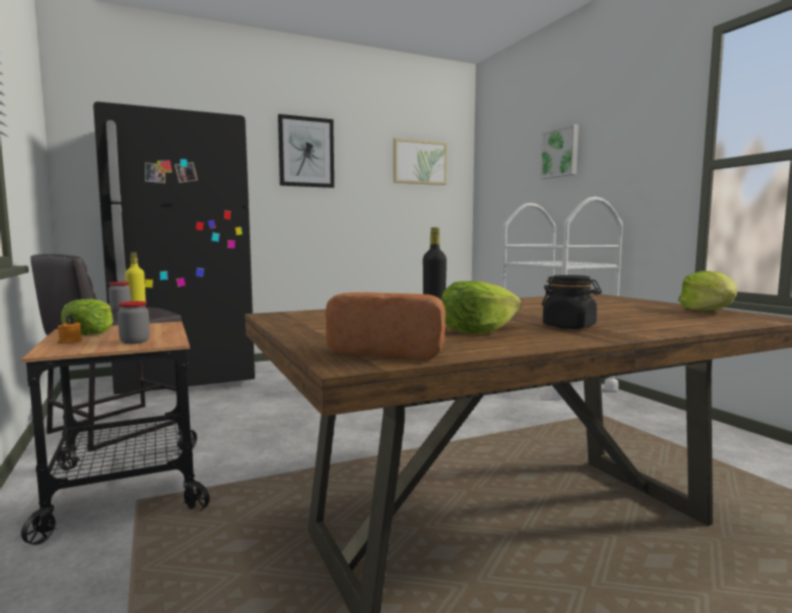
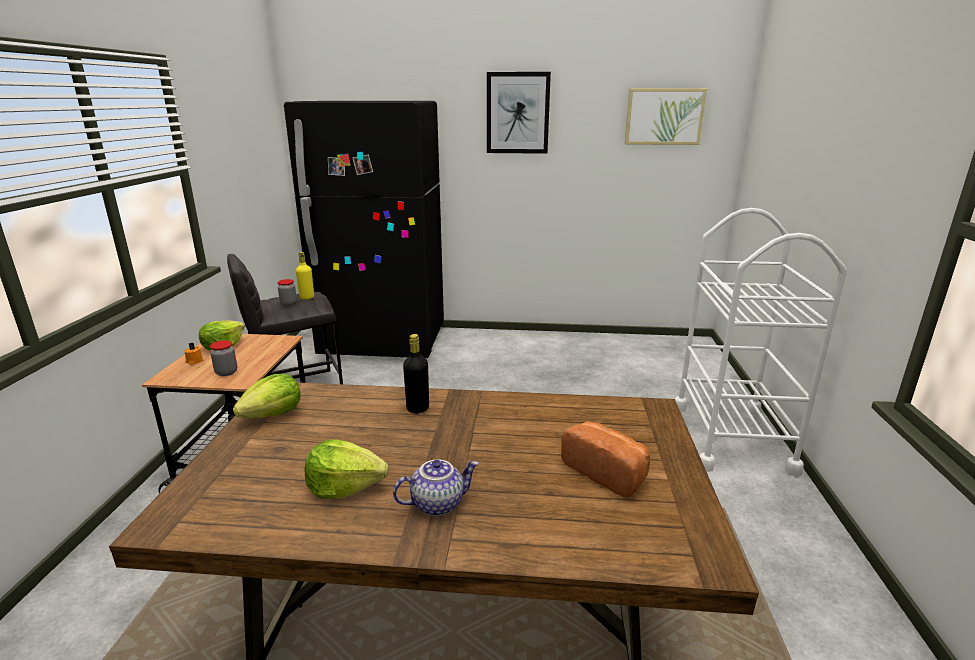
camera: 30 degrees right, 15 degrees up
bread [325,292,445,360] -> bread moved to [561,422,650,497]
picture [540,124,579,179] -> none
black jar [542,275,602,329] -> teapot [393,459,479,516]
lettuce [679,271,738,311] -> lettuce moved to [233,374,301,418]

